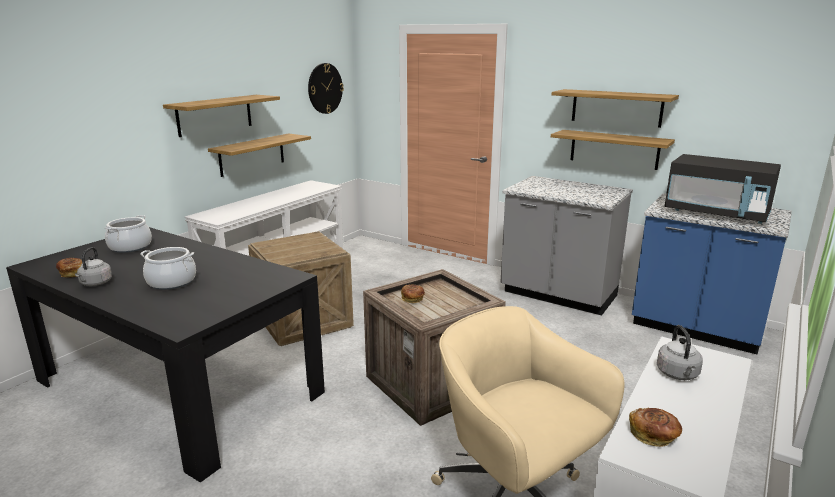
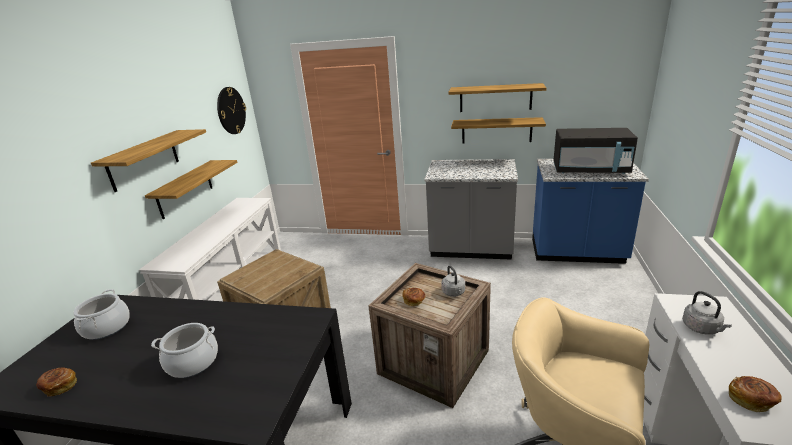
camera: 20 degrees left, 5 degrees up
grey kettle [75,247,112,286] -> grey kettle moved to [441,265,465,297]

